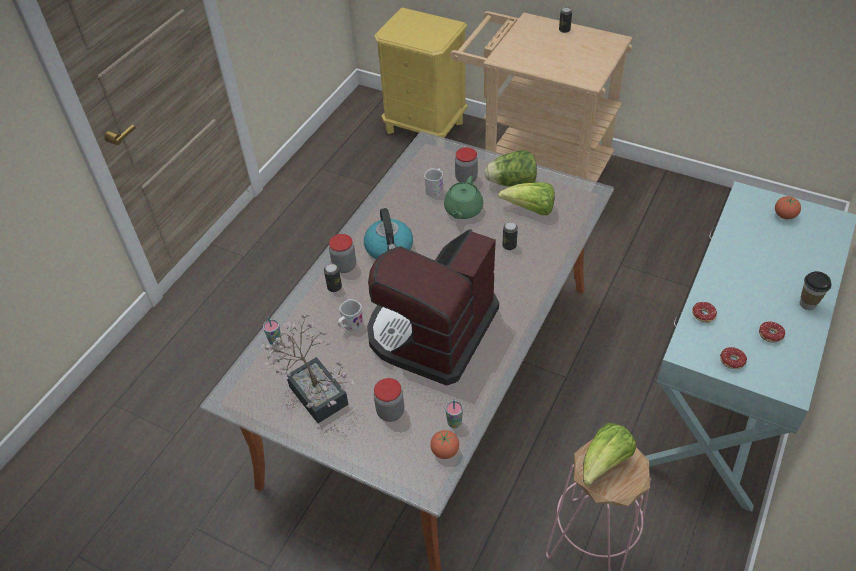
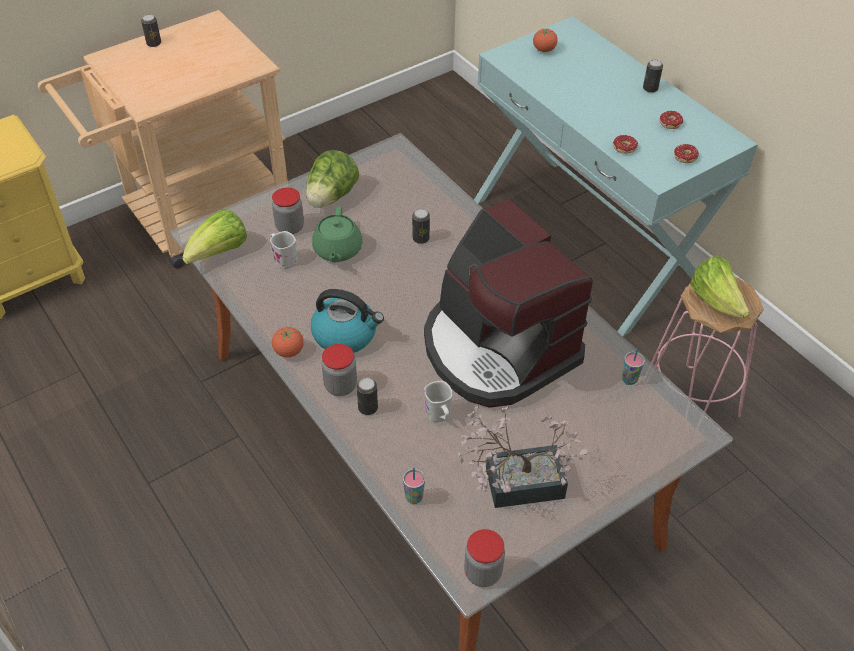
camera: 65 degrees left, 0 degrees up
jar [374,378,404,422] -> jar moved to [464,529,505,587]
tomato [430,430,459,459] -> tomato moved to [272,327,304,357]
green teapot [444,176,483,219] -> green teapot turned 45 degrees clockwise [312,206,363,263]
lettuce [498,182,555,215] -> lettuce moved to [182,210,247,264]
cup [800,271,831,310] -> can [643,60,663,93]

